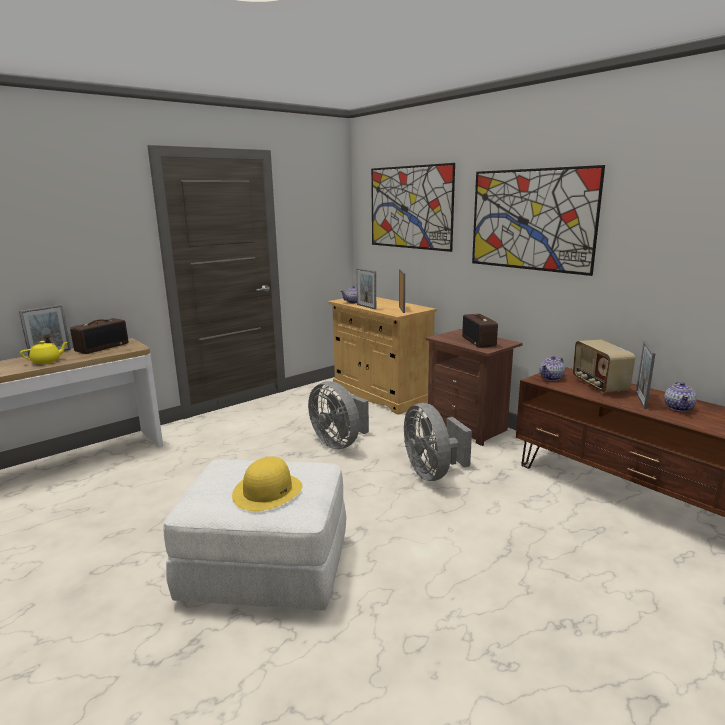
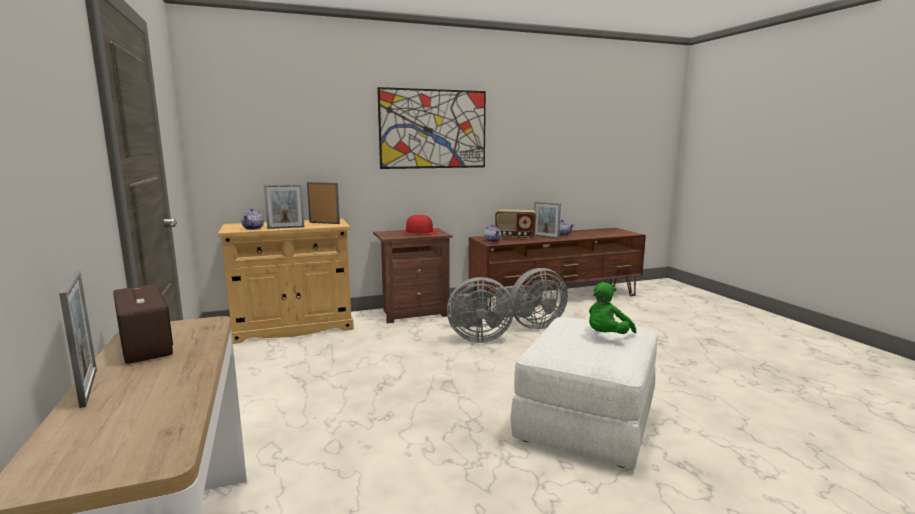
camera: 70 degrees left, 5 degrees down
yellow teapot [20,341,68,364] -> none
yellow hat [232,456,303,511] -> green plush toy [589,282,636,334]
grey fan [308,381,369,449] -> grey fan moved to [496,268,568,329]
picture [371,163,455,252] -> none
radio [462,314,498,348] -> red hat [400,215,439,235]

